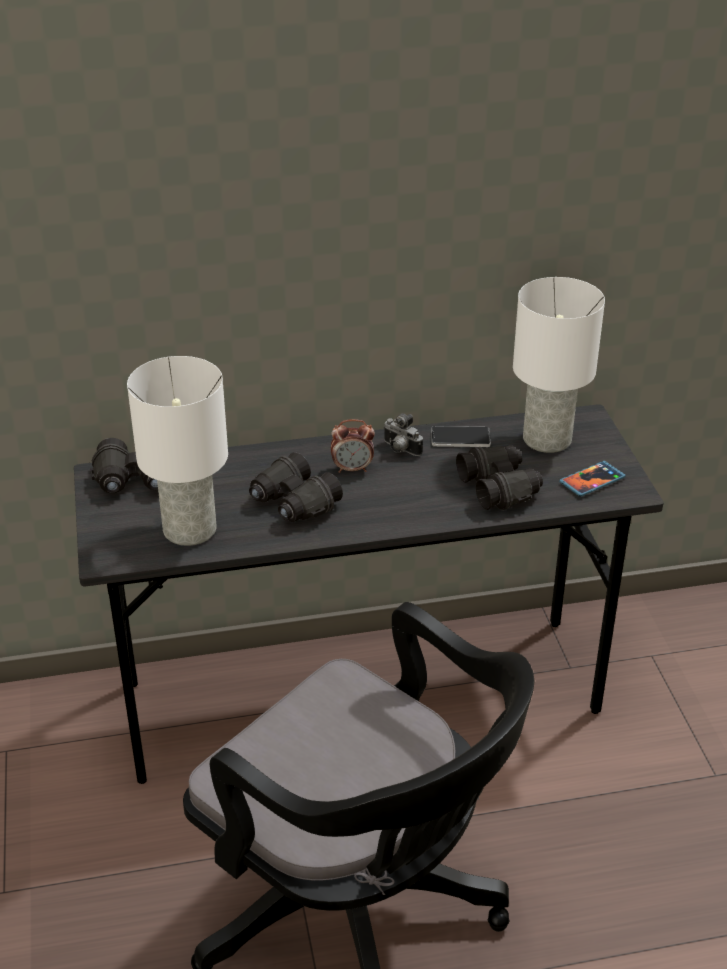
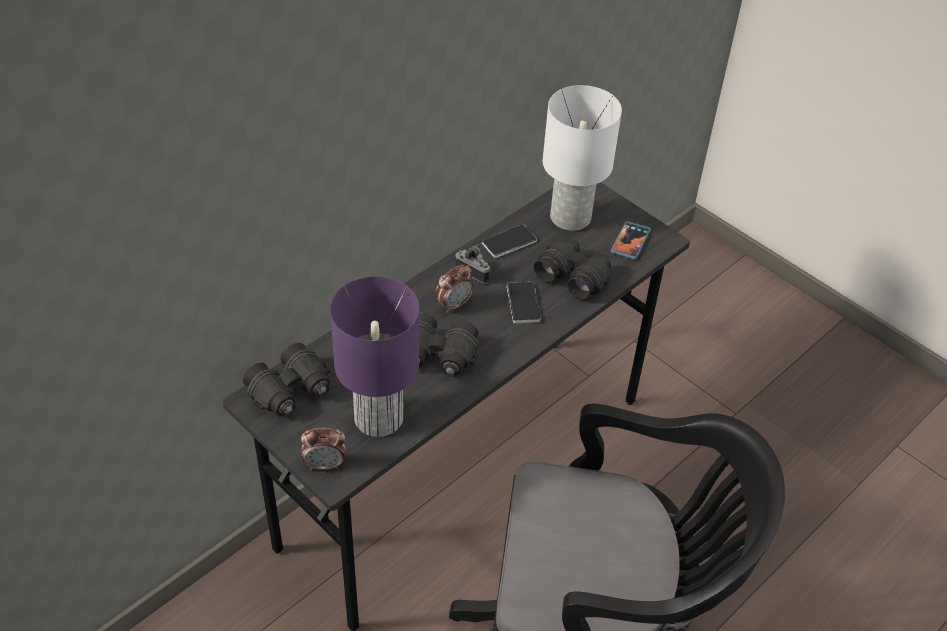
camera: 35 degrees left, 10 degrees up
white table lamp [127,356,228,546] -> purple table lamp [330,276,419,437]
camera [383,413,423,456] -> camera turned 150 degrees counterclockwise [455,244,491,284]
none -> alarm clock [301,428,345,470]
none -> phone [506,282,541,323]

